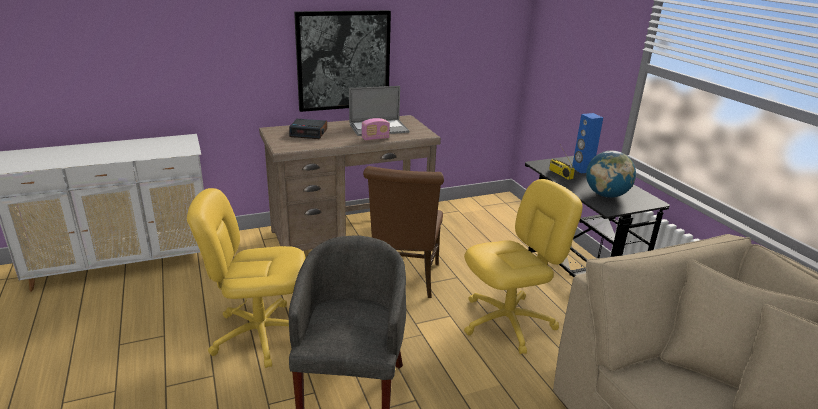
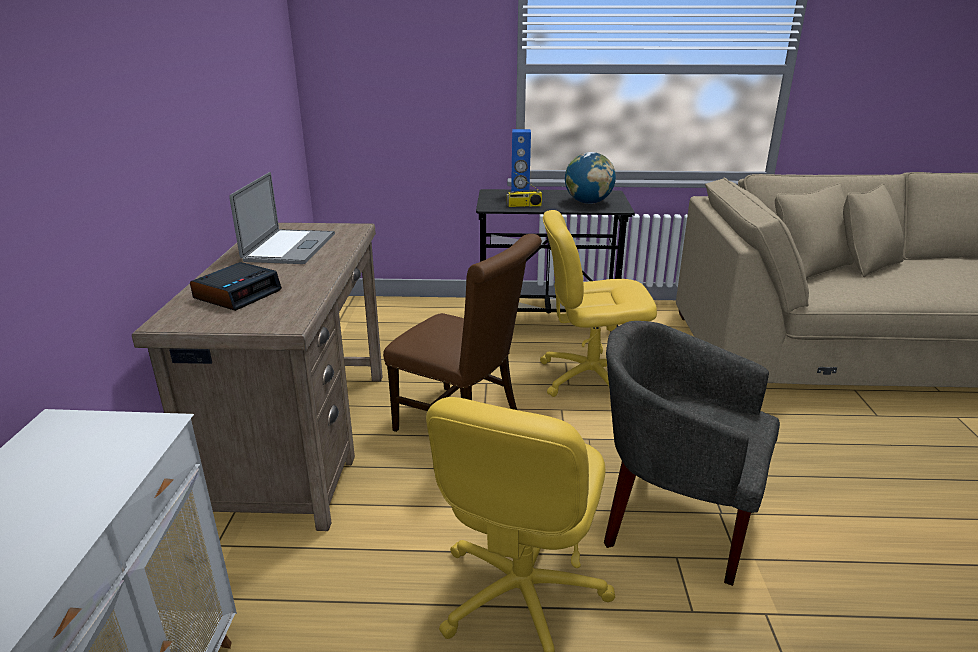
camera: 65 degrees left, 0 degrees up
picture [294,10,391,112] -> none
radio [362,118,390,141] -> none
yellow office chair [464,179,583,354] -> yellow office chair turned 90 degrees counterclockwise [540,210,657,397]

